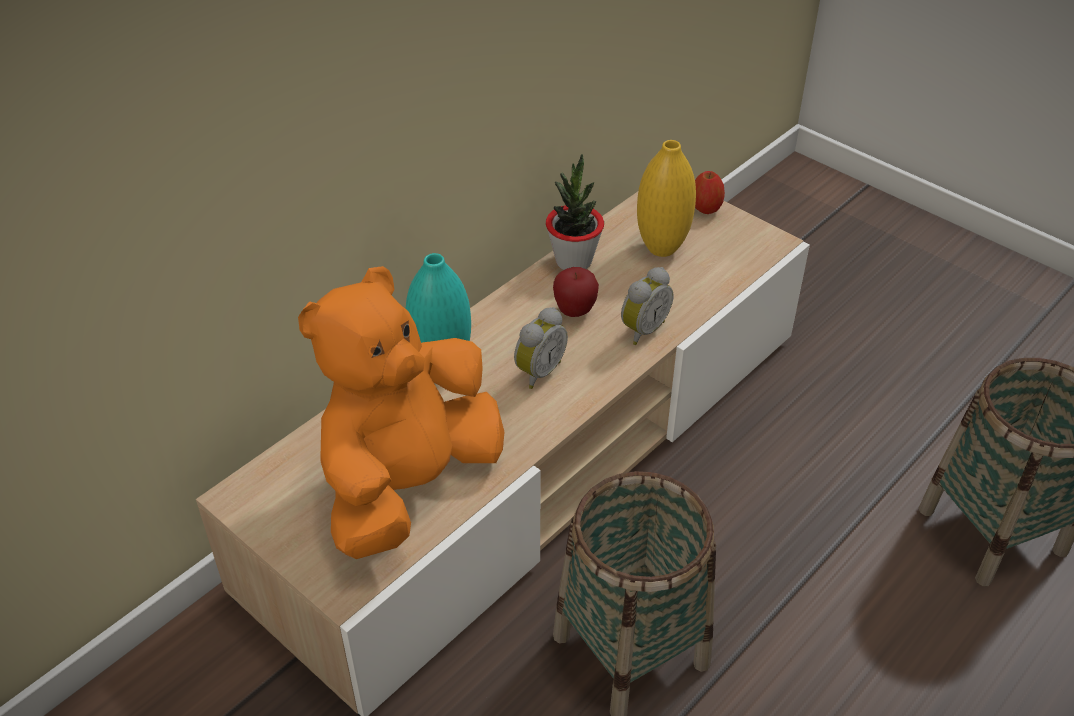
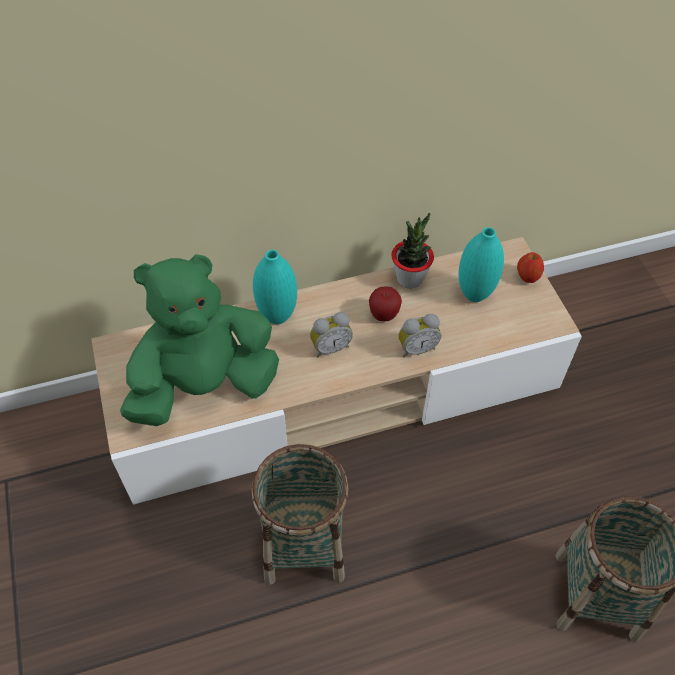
camera: 30 degrees right, 10 degrees up
orange plush toy [298,266,505,559] -> green plush toy [120,254,279,426]
yellow vase [637,140,696,257] -> turquoise vase [459,227,504,302]

